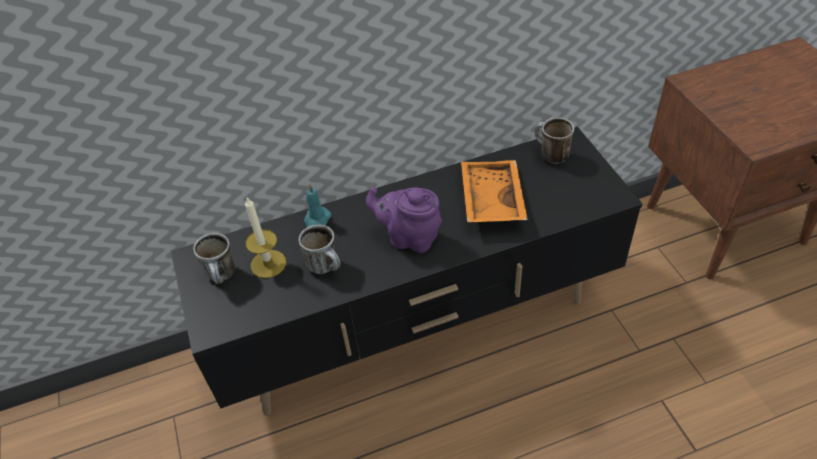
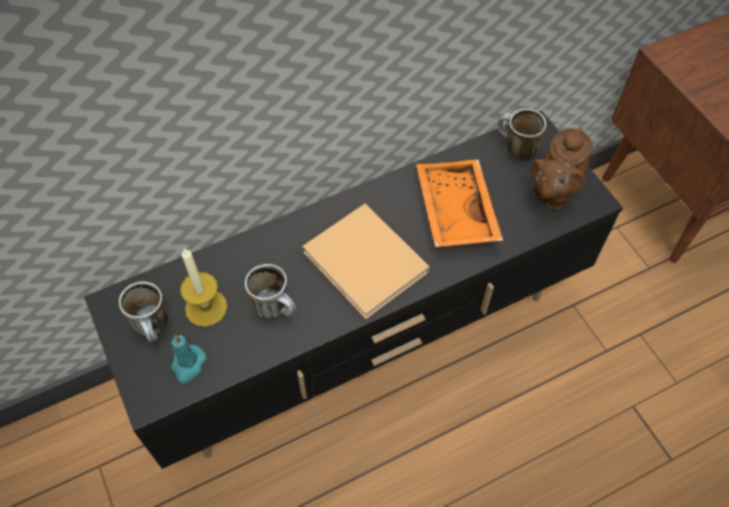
camera: 10 degrees left, 10 degrees up
turquoise candle [304,183,331,227] -> turquoise candle moved to [171,335,206,383]
purple teapot [366,187,442,253] -> beige book [302,204,430,319]
none -> brown teapot [530,128,593,210]

